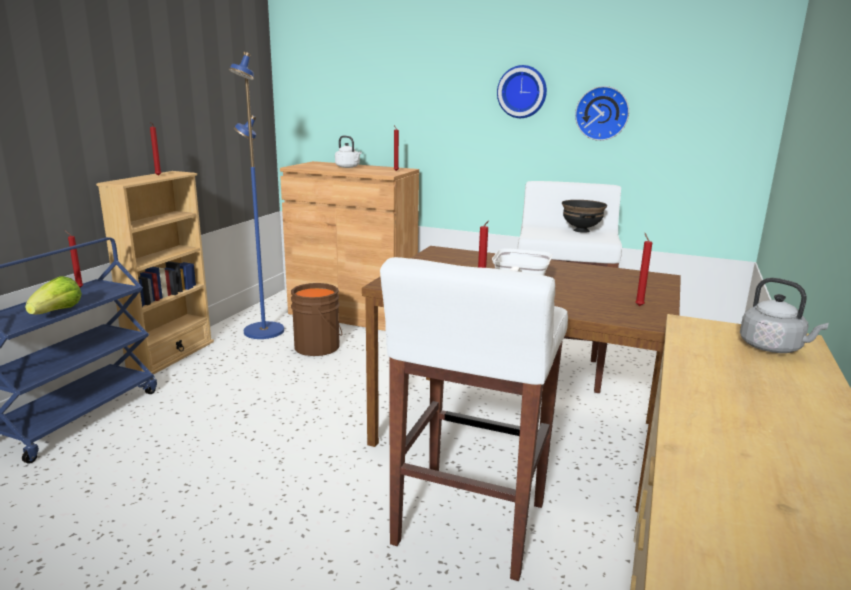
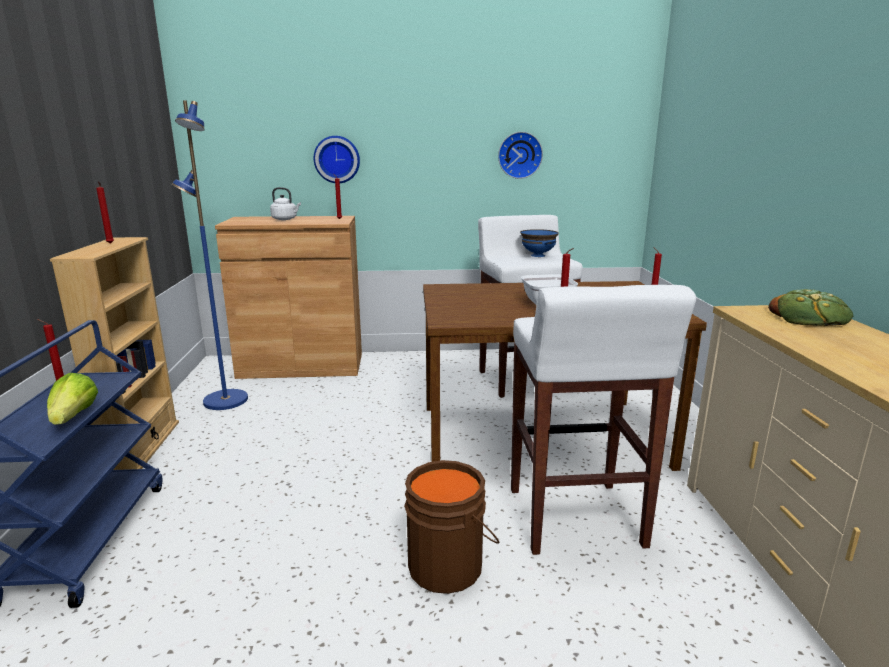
camera: 25 degrees left, 0 degrees up
brown bucket [291,283,342,356] -> brown bucket moved to [404,460,499,594]
wall clock [497,65,547,118] -> wall clock moved to [314,136,360,183]
black bowl [562,200,607,233] -> blue bowl [520,229,559,257]
grey kettle [740,278,829,353] -> bread [768,289,853,326]

